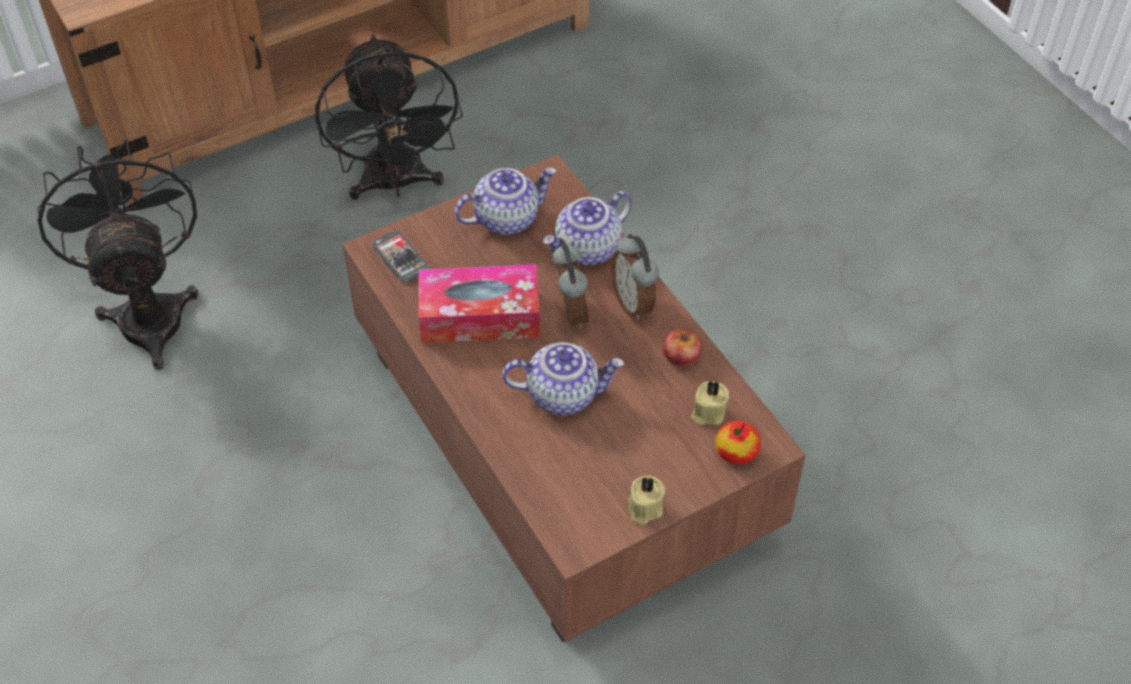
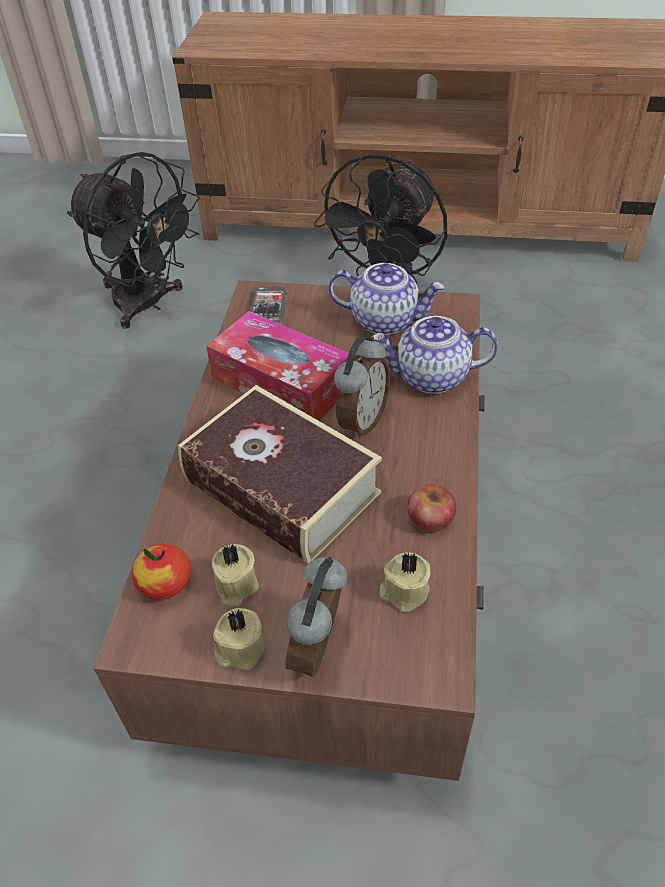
camera: 40 degrees right, 5 degrees down
black fan [37,139,199,370] -> black fan turned 105 degrees clockwise [67,152,200,329]
teapot [502,342,624,415] -> book [178,385,382,564]
alarm clock [611,234,659,320] -> alarm clock moved to [285,557,347,677]
apple [715,421,761,464] -> apple moved to [132,544,191,600]
none -> beige candle [212,544,259,607]

